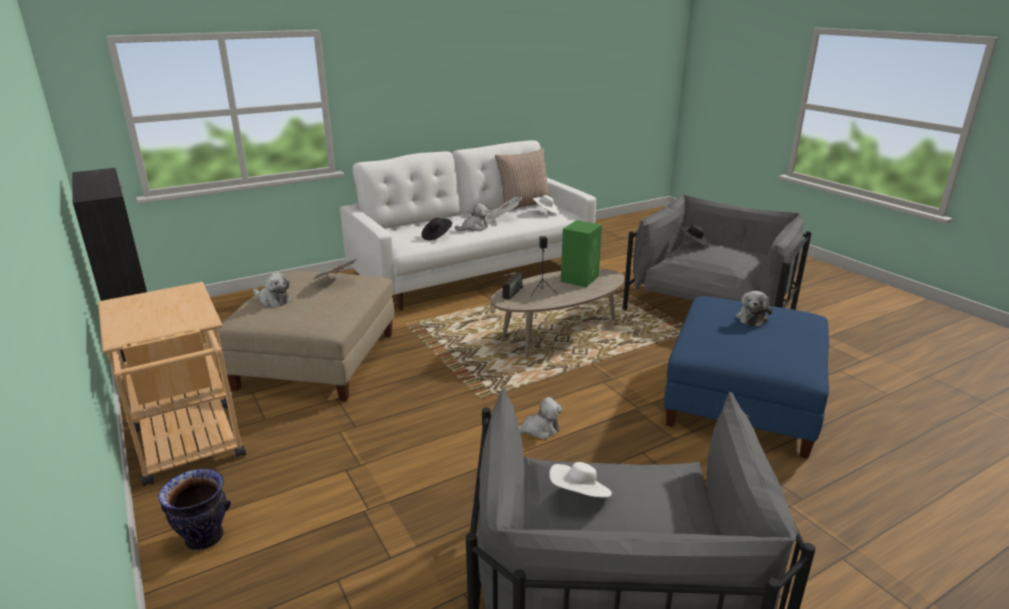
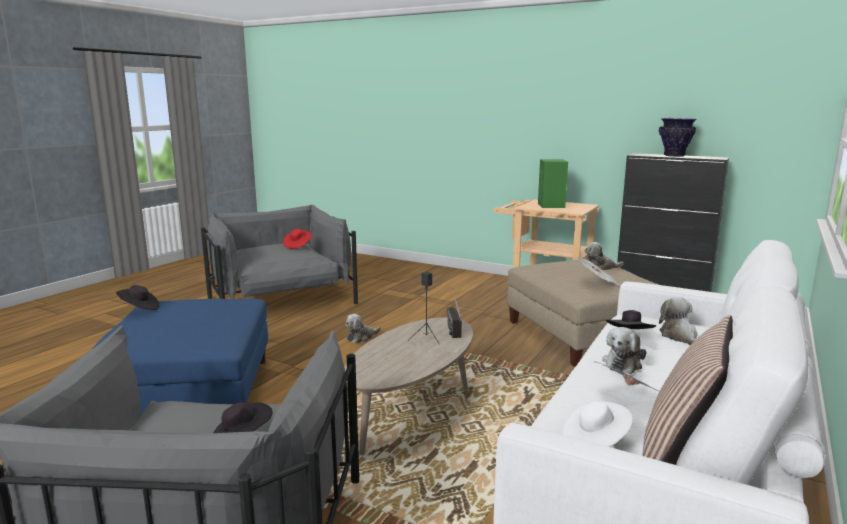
camera: 150 degrees right, 10 degrees down
vase [158,469,231,550] -> vase moved to [659,118,697,157]
white hat [549,462,612,497] -> red hat [283,229,312,249]
green speaker [561,220,602,287] -> green speaker moved to [538,159,568,208]
plush toy [736,291,773,327] -> plush toy moved to [659,298,698,345]
none -> black hat [116,285,160,310]

